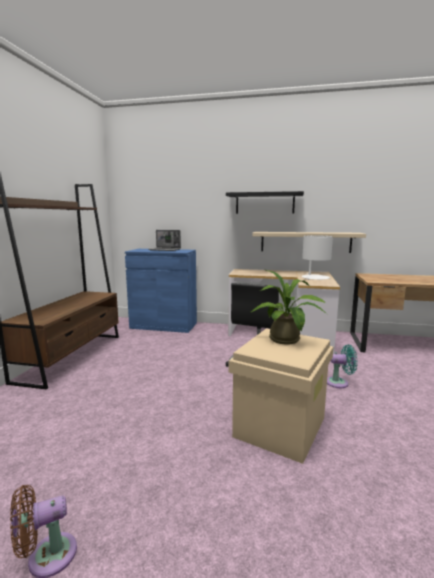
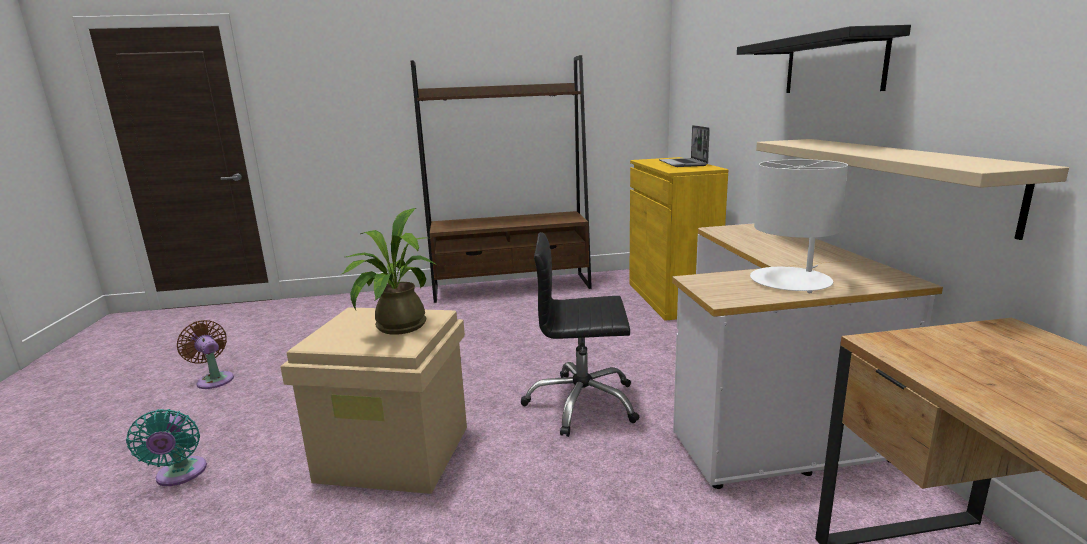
camera: 70 degrees right, 5 degrees up
blue cabinet [125,249,197,333] -> yellow cabinet [629,157,728,321]
turquoise fan [327,345,357,388] -> turquoise fan moved to [126,409,207,486]

